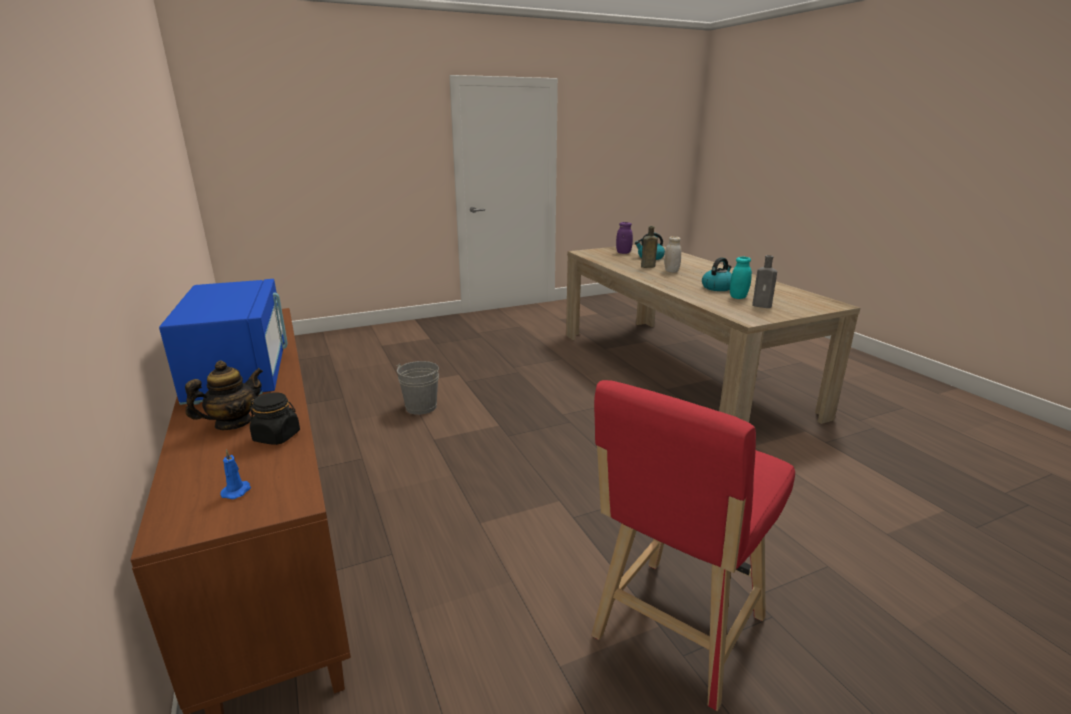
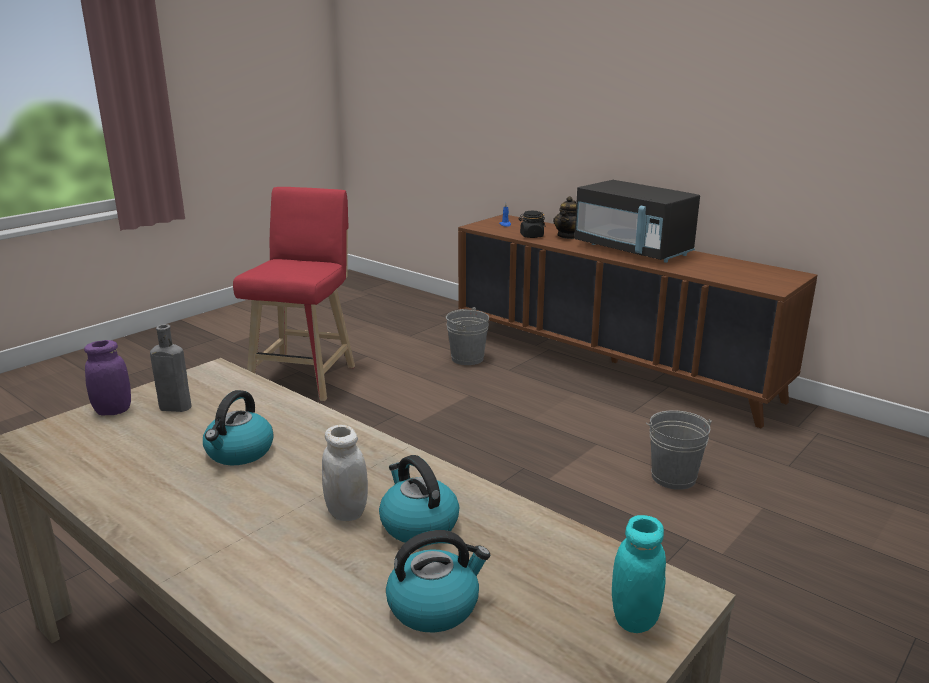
camera: 155 degrees right, 0 degrees up
blue microwave [159,279,288,405] -> black microwave [575,180,700,263]
purple jar [616,222,633,254] -> purple jar moved to [84,340,131,415]
brown bottle [641,226,658,268] -> kettle [379,455,459,543]
turquoise jar [730,257,752,299] -> turquoise jar moved to [612,515,666,633]
none -> grey bucket [446,307,489,365]

